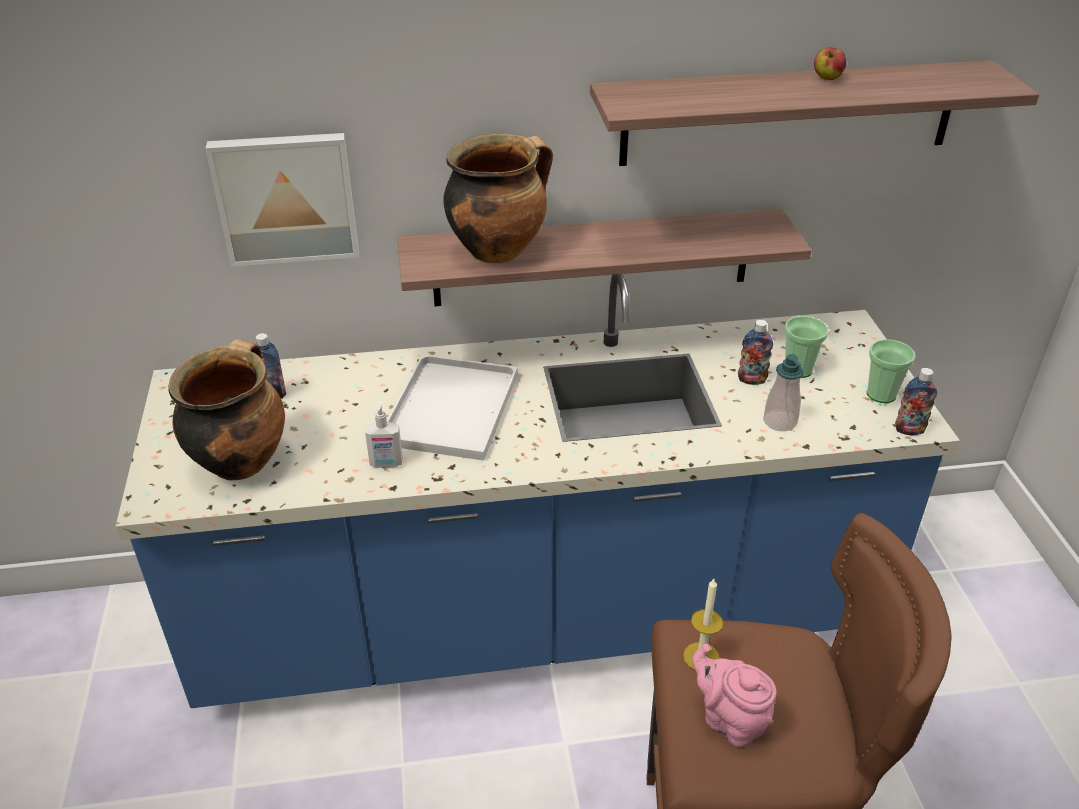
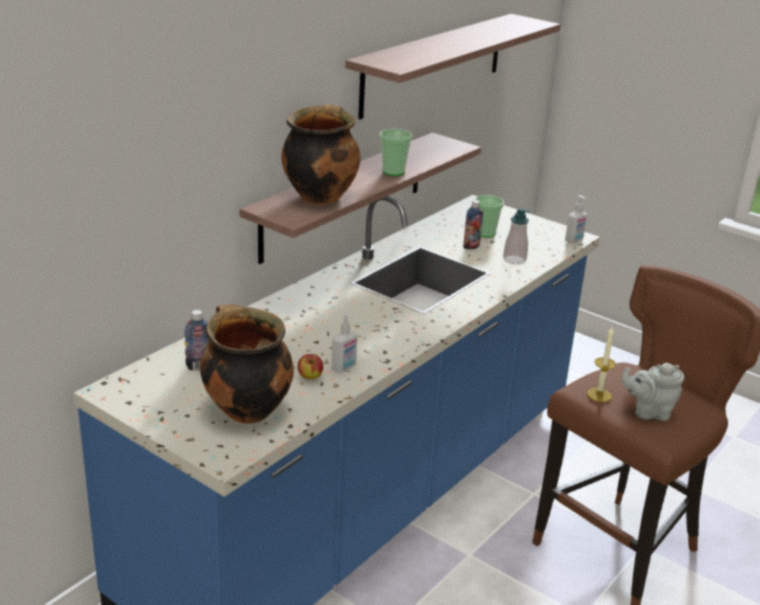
camera: 45 degrees left, 10 degrees down
picture [205,133,359,267] -> none
white tray [387,354,518,461] -> none
pink teapot [692,644,777,748] -> grey teapot [621,363,684,421]
apple [814,47,846,80] -> apple moved to [298,354,323,380]
cup [867,339,915,403] -> cup moved to [379,129,413,176]
bottle [895,368,937,435] -> soap dispenser [565,195,587,243]

